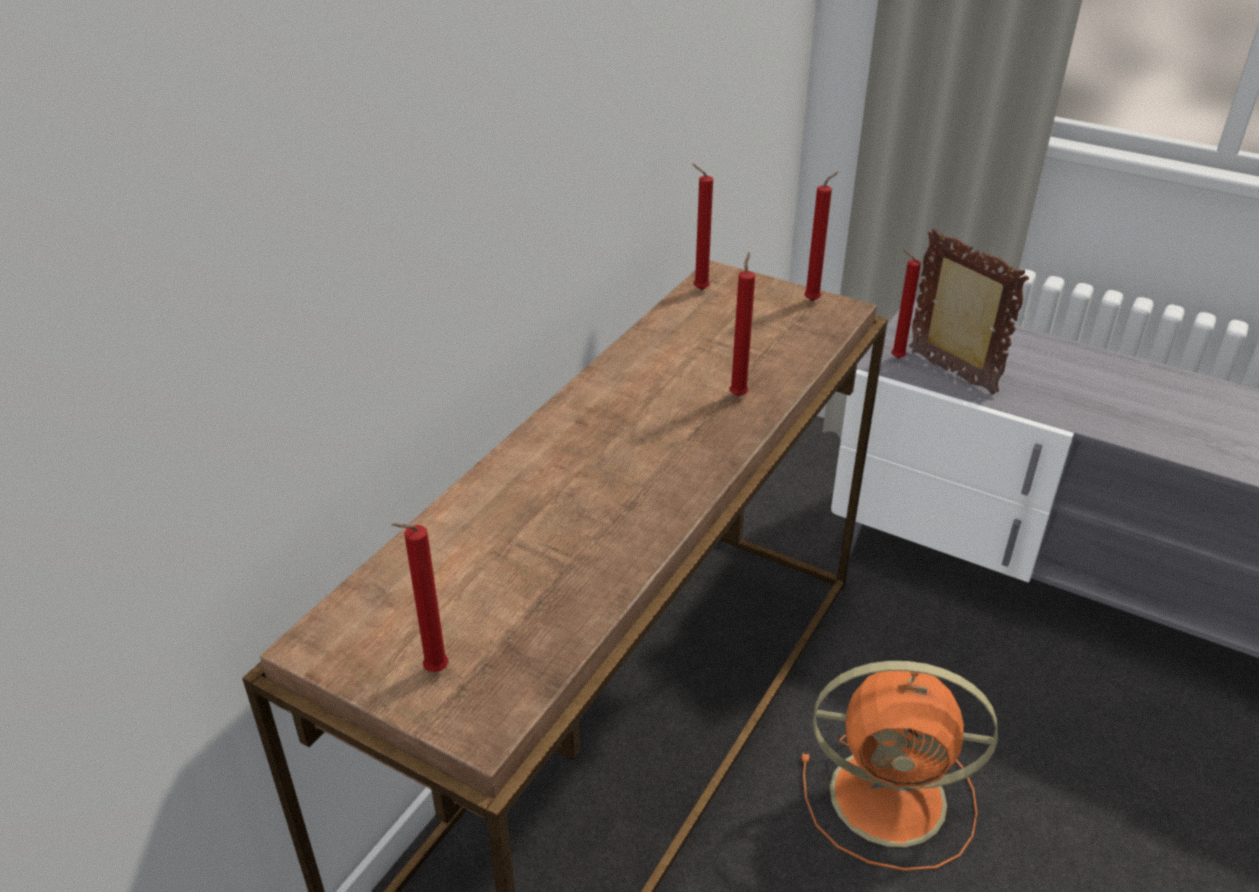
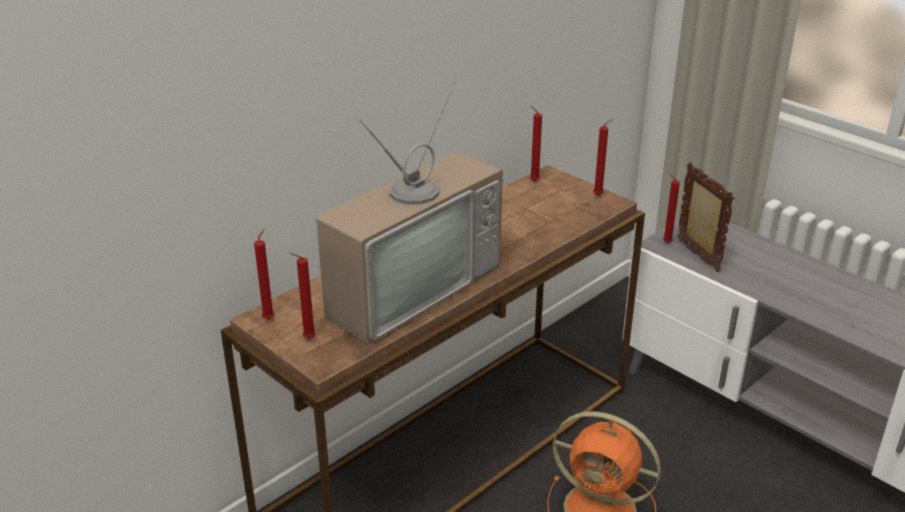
camera: 15 degrees right, 5 degrees down
red candle [729,252,755,397] -> red candle moved to [254,229,275,320]
none -> television [316,80,503,344]

